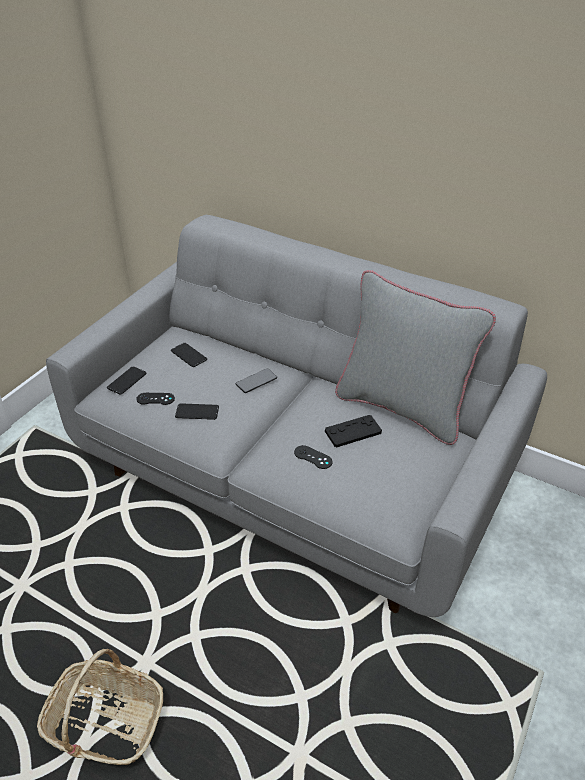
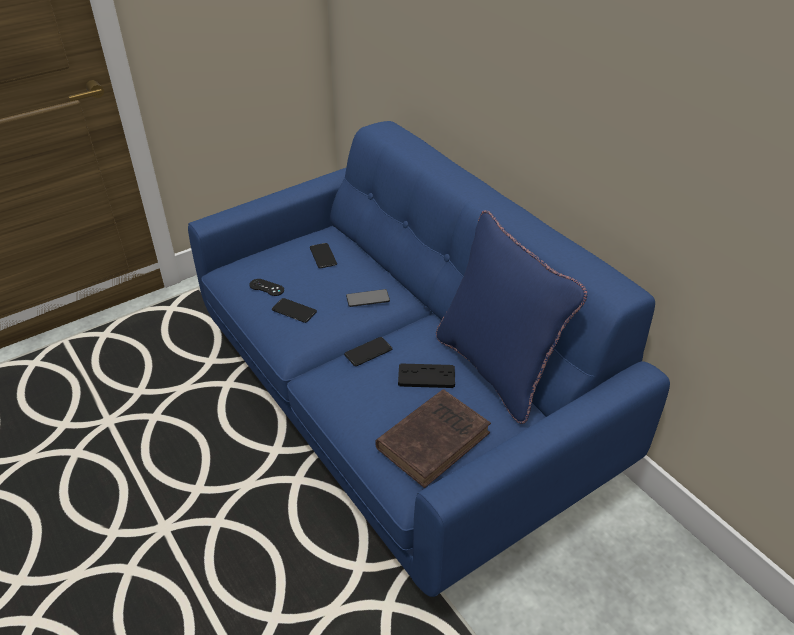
camera: 25 degrees right, 0 degrees up
basket [37,649,163,765] -> none
grey sofa [46,215,547,617] -> blue sofa [188,121,670,597]
phone [107,367,147,395] -> phone moved to [344,337,392,366]
black game controller [294,445,333,469] -> none
grey pillow [335,270,496,445] -> blue pillow [436,210,587,424]
none -> brown book [375,389,491,488]

